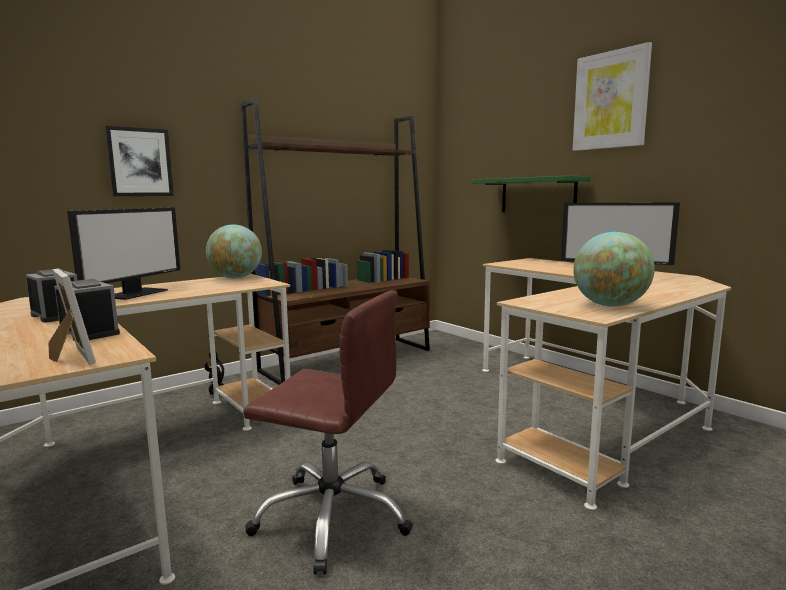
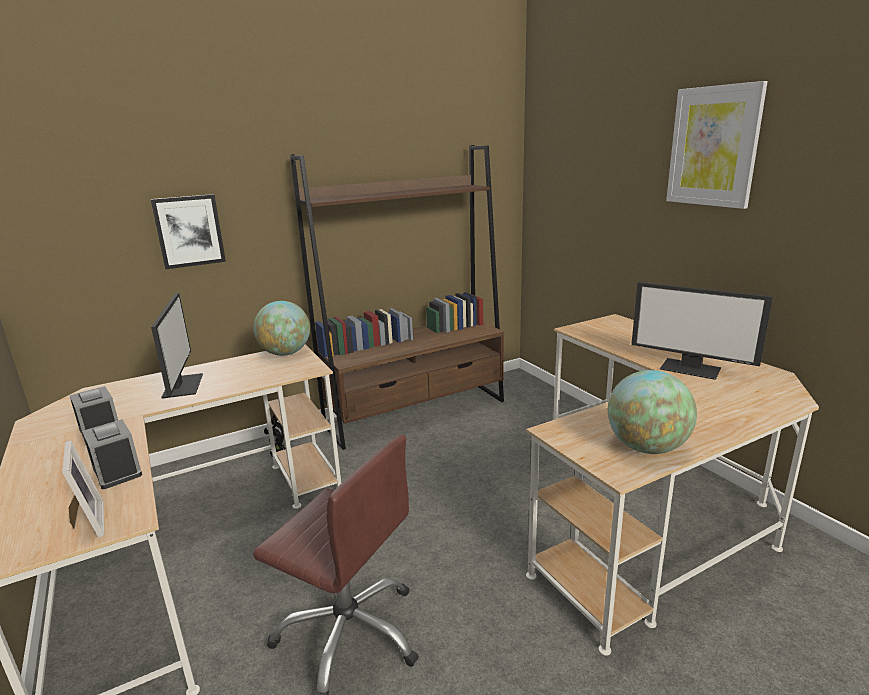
camera: 10 degrees right, 10 degrees up
monitor [67,207,180,300] -> monitor turned 45 degrees counterclockwise [151,293,203,399]
green shelf [471,176,591,212] -> none

